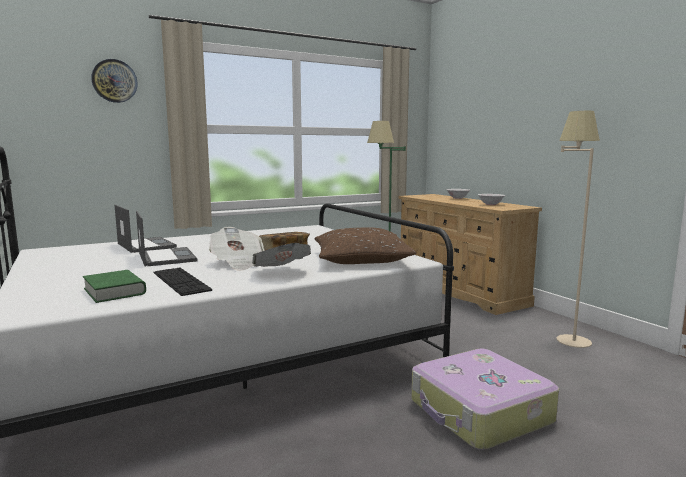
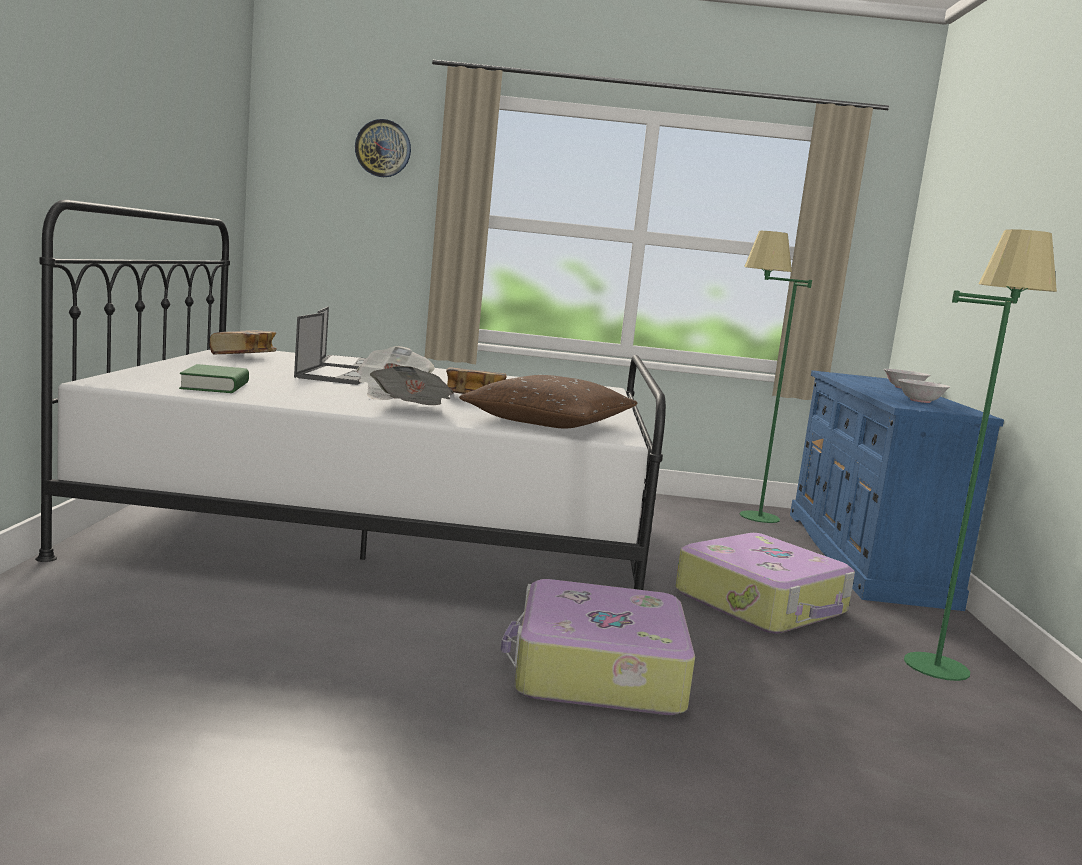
camera: 30 degrees right, 0 degrees up
keyboard [154,268,212,296] -> none
beige dresser [399,194,542,315] -> blue dresser [790,370,1004,611]
beige floor lamp [556,111,600,348] -> green floor lamp [904,229,1057,681]
none -> book [210,331,277,354]
none -> suitcase [675,533,855,634]

